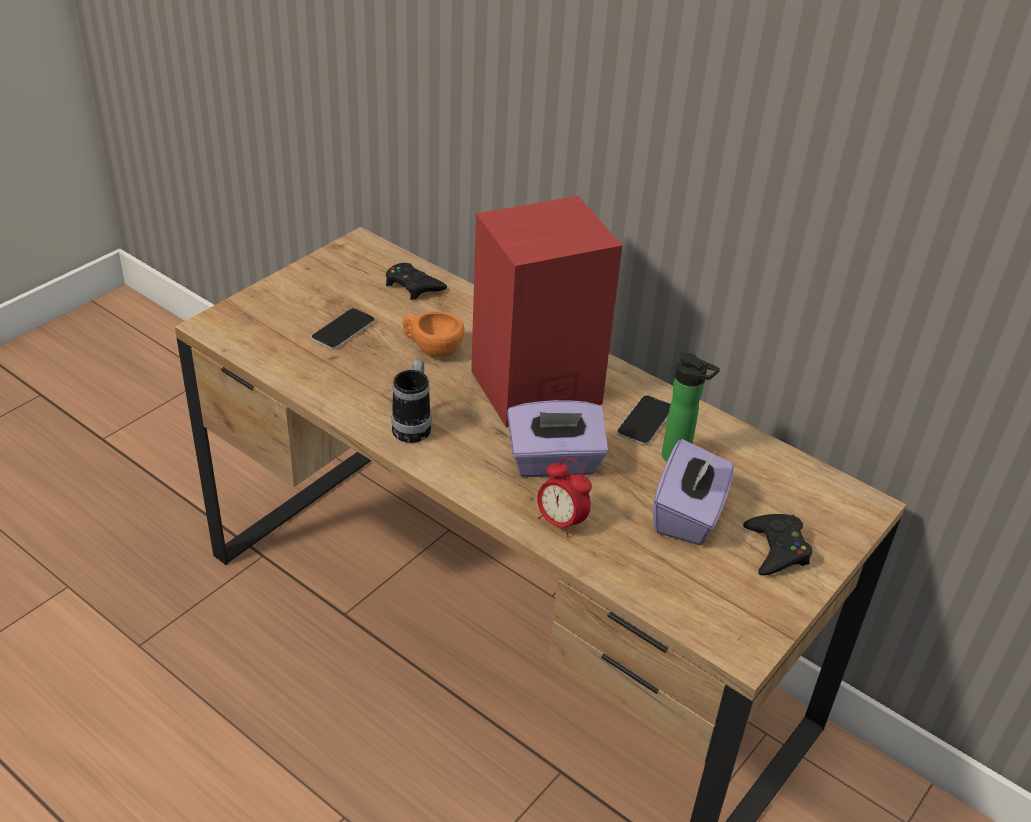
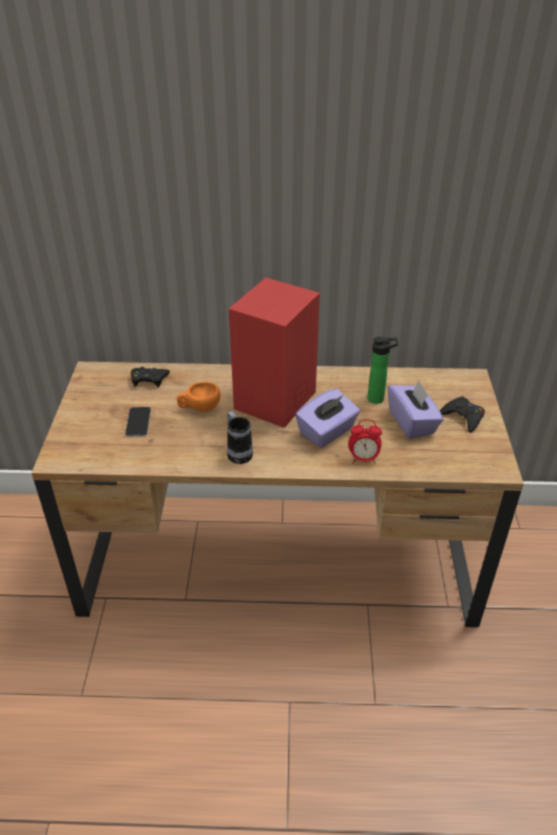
camera: 35 degrees left, 0 degrees up
phone [617,395,671,445] -> none

